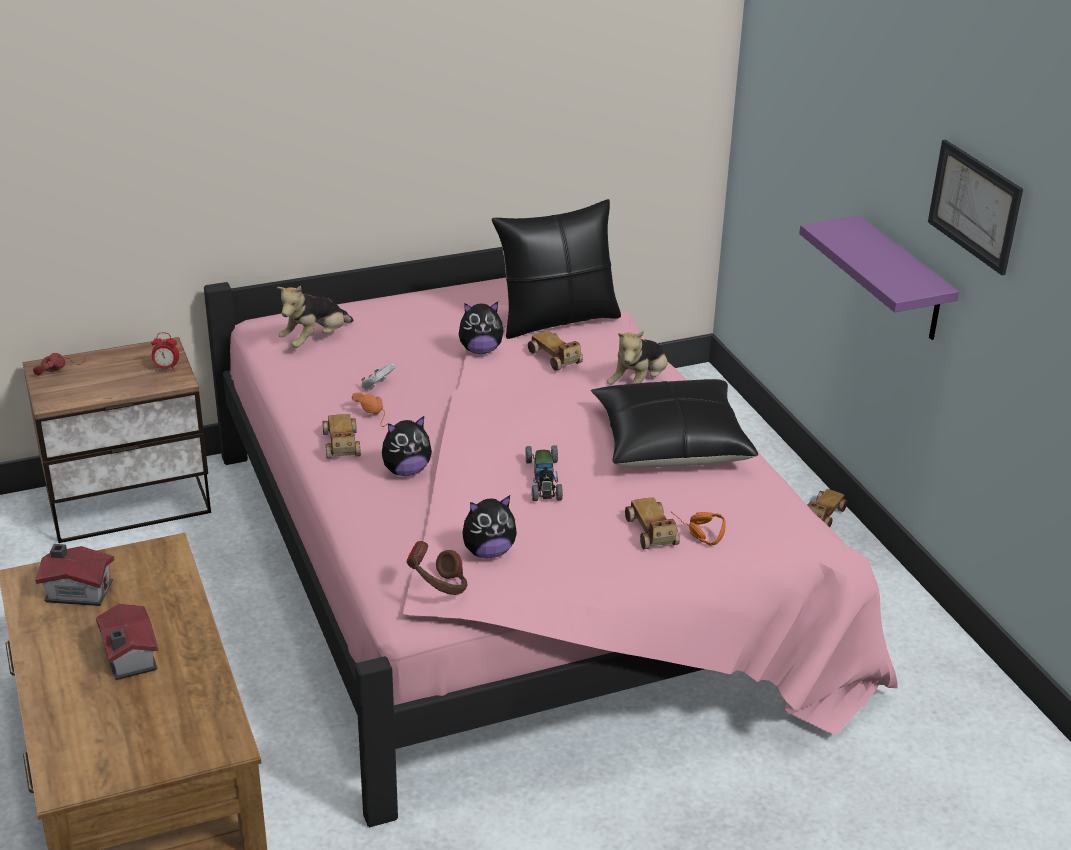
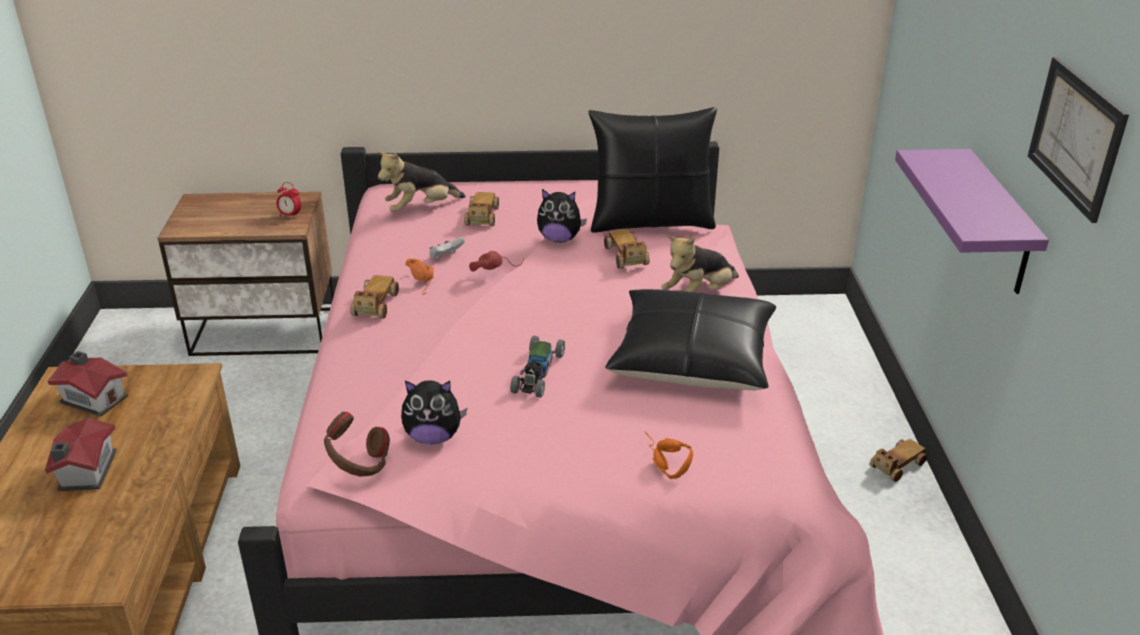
camera: 20 degrees right, 0 degrees up
red headphones [33,353,85,375] -> red headphones moved to [469,251,524,272]
plush toy [382,416,432,476] -> none
toy car [625,497,680,549] -> toy car moved to [464,192,499,226]

